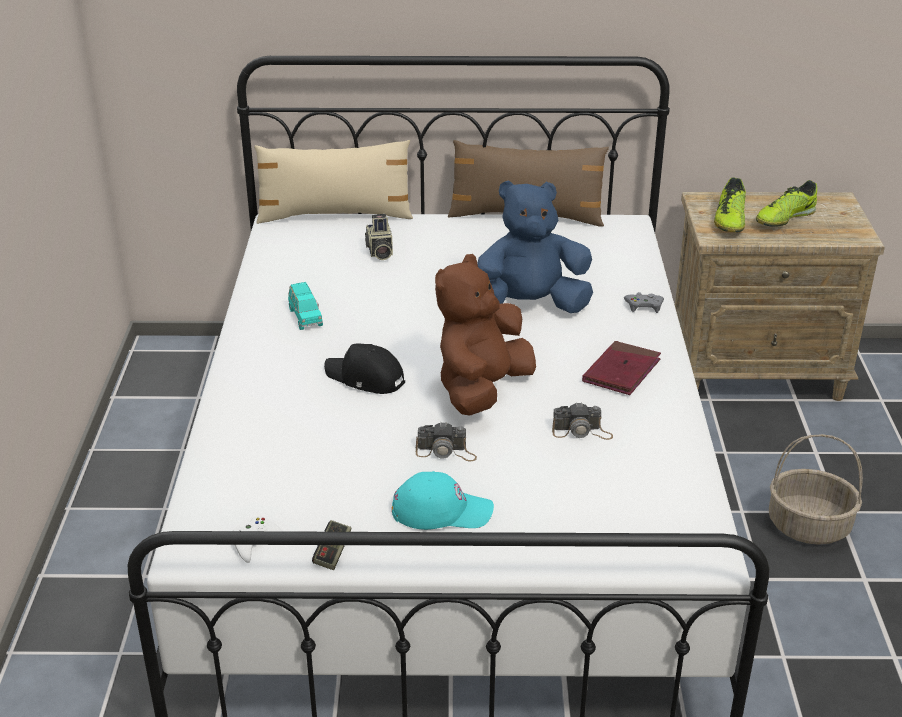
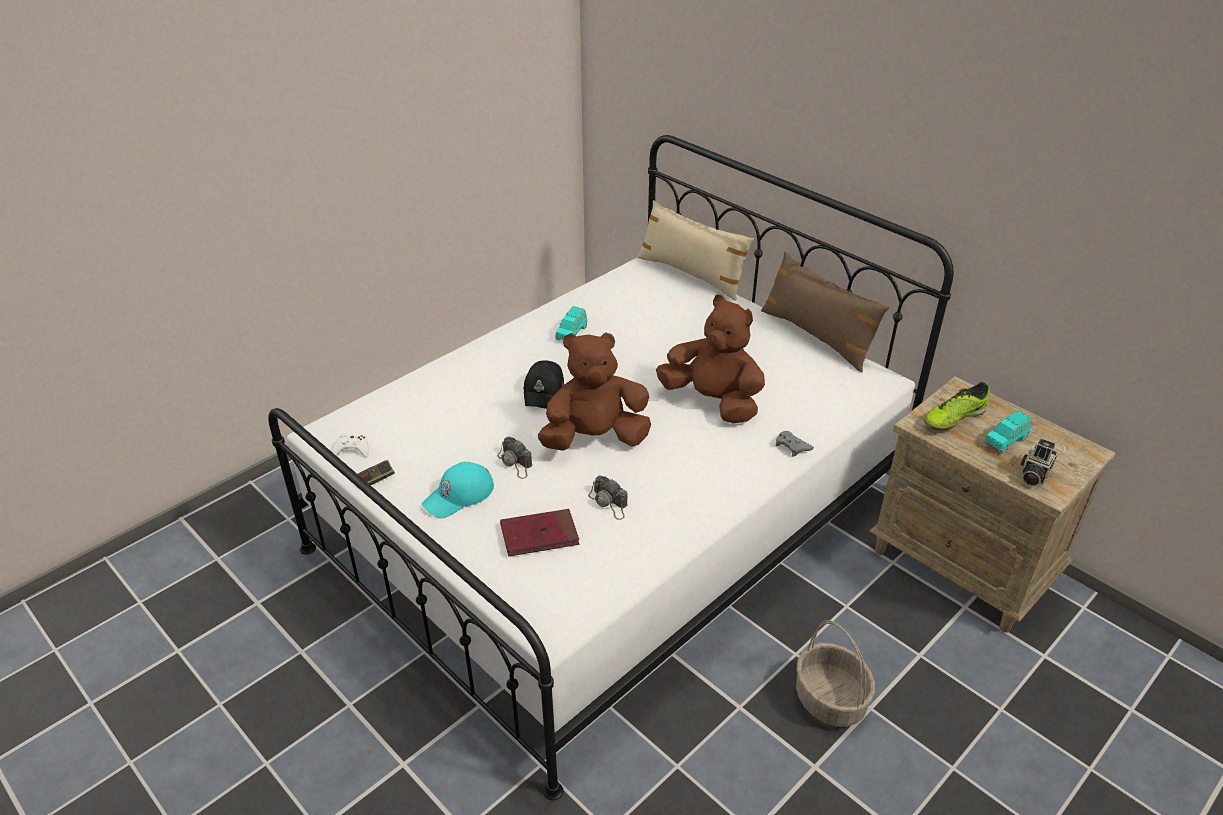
camera: 45 degrees right, 5 degrees up
black cap [324,343,405,394] -> black cap turned 150 degrees counterclockwise [523,360,564,409]
camera [365,214,393,260] -> camera moved to [1020,439,1058,487]
turquoise cap [392,471,494,530] -> turquoise cap turned 90 degrees clockwise [422,462,494,518]
blue plush toy [477,180,593,313] -> brown plush toy [656,295,765,424]
red book [582,341,661,395] -> red book moved to [500,509,579,556]
shoe [756,180,817,227] -> turquoise toy car [985,411,1031,454]

